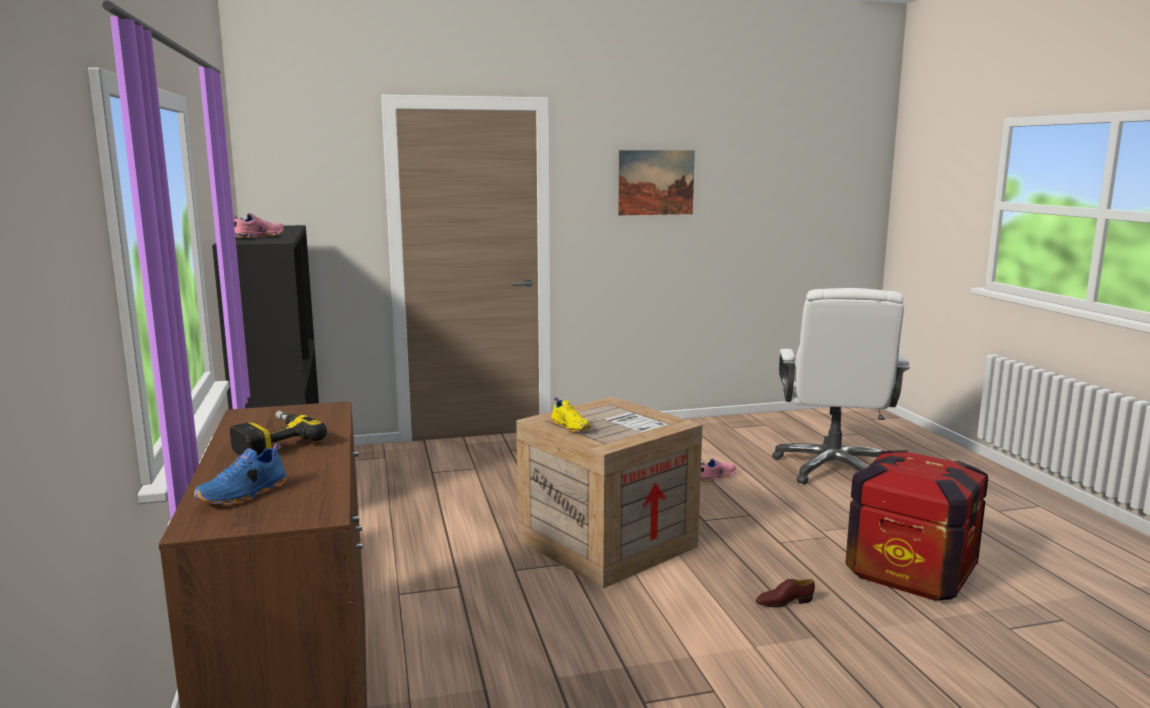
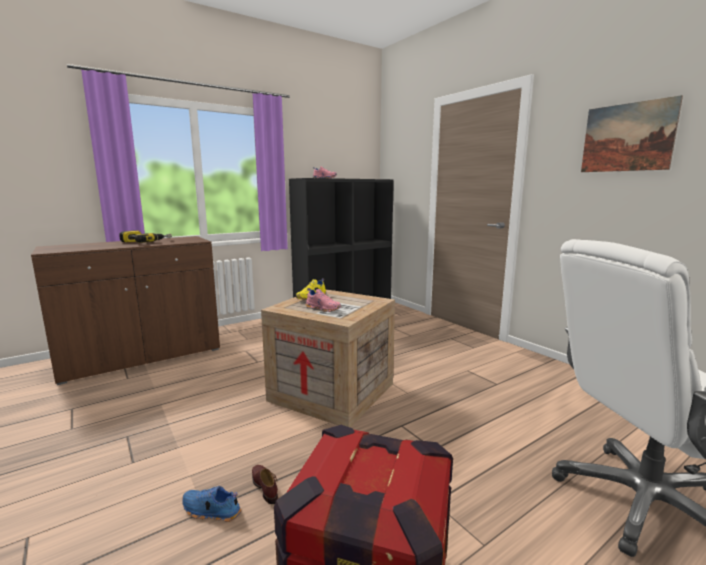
camera: 70 degrees right, 0 degrees up
blue shoe [194,443,287,506] -> blue shoe moved to [182,486,241,522]
pink shoe [700,458,736,482] -> pink shoe moved to [305,288,341,312]

